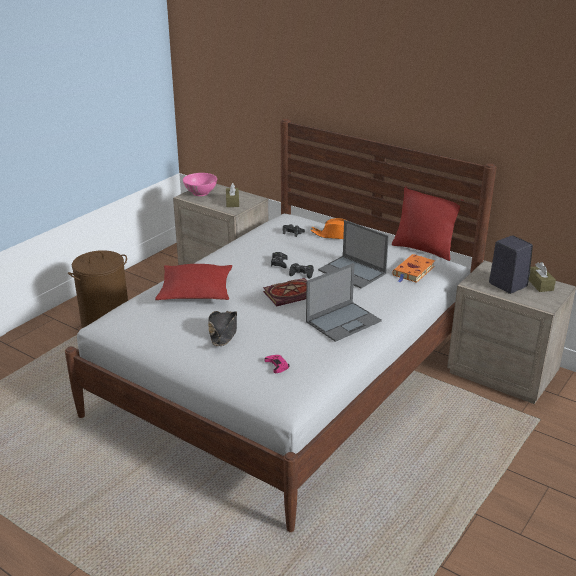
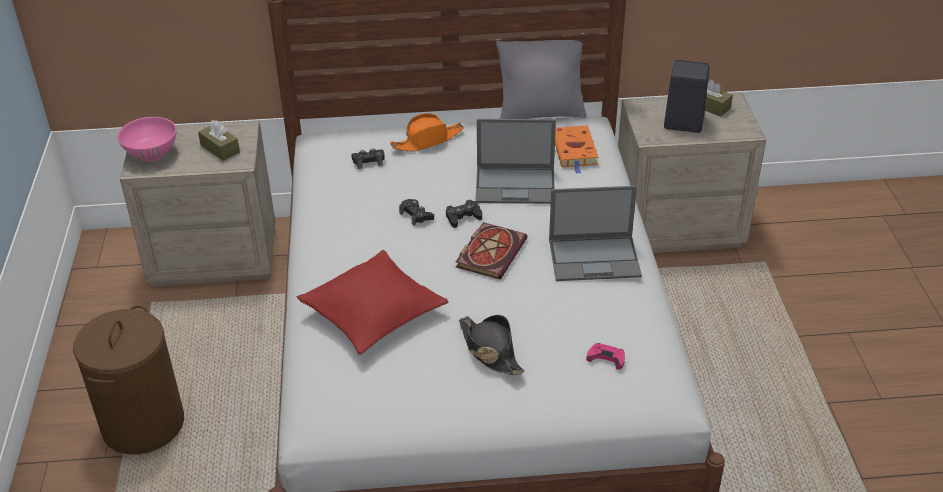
camera: 40 degrees left, 10 degrees up
laptop [306,263,382,342] -> laptop turned 75 degrees clockwise [549,186,642,281]
red pillow [392,186,464,261] -> grey pillow [496,33,587,119]

